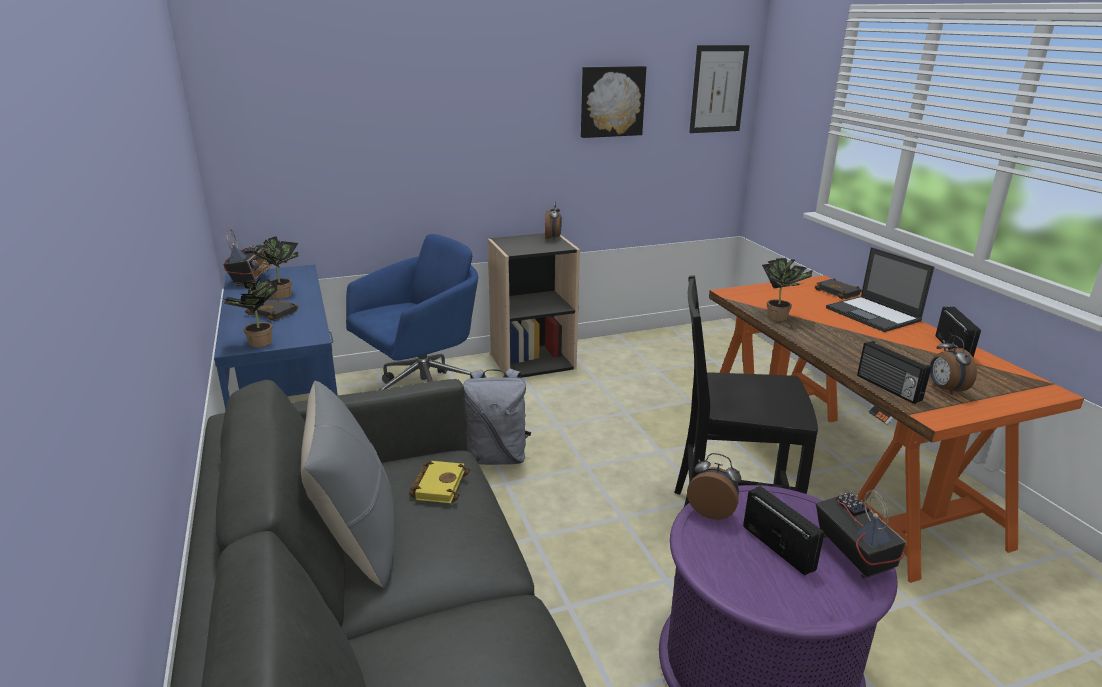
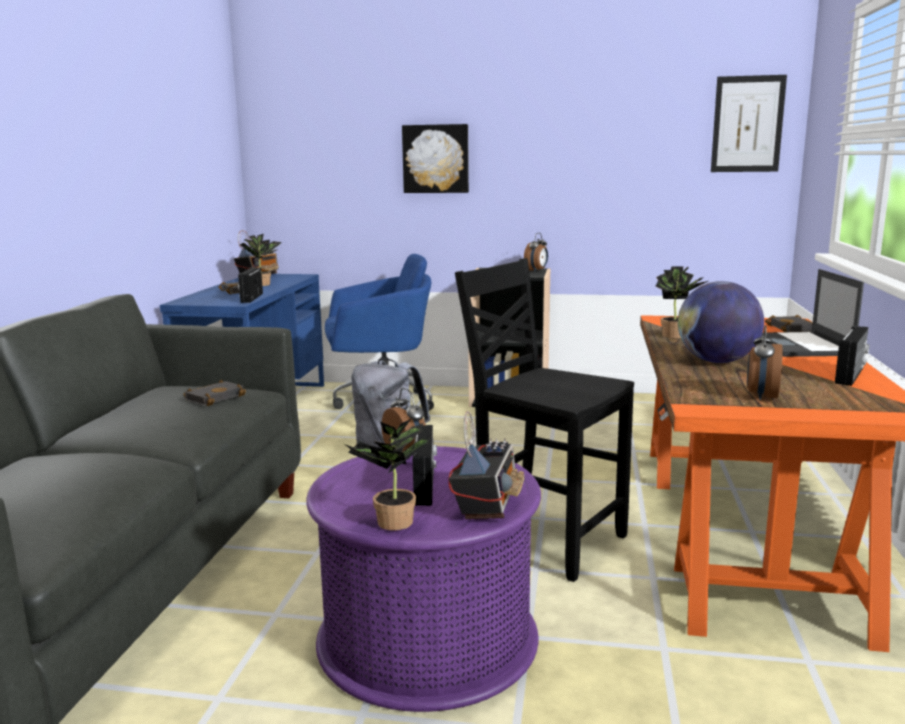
camera: 30 degrees right, 10 degrees down
potted plant [222,278,278,347] -> potted plant moved to [342,419,433,530]
grey pillow [301,381,395,588] -> none
yellow book [409,461,470,503] -> black book [184,380,246,406]
picture [581,66,646,138] -> picture moved to [402,124,469,193]
radio [857,341,931,404] -> radio moved to [238,267,263,303]
none -> globe [678,281,764,363]

